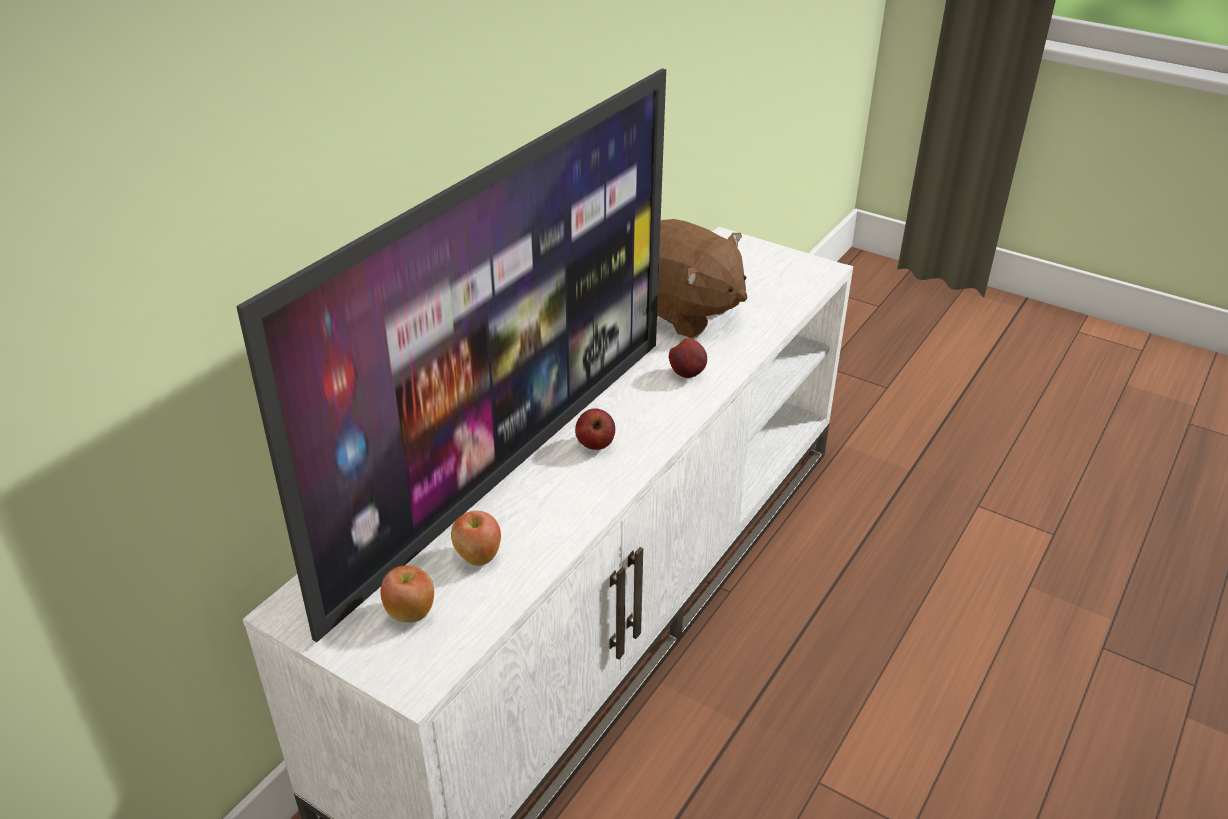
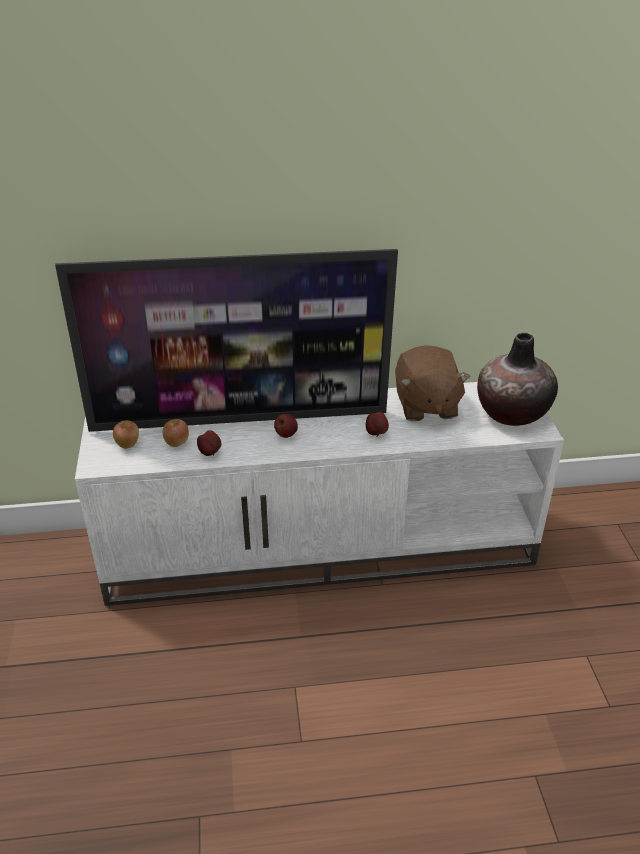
camera: 50 degrees right, 0 degrees up
none -> apple [197,430,221,456]
none -> vase [477,333,558,426]

